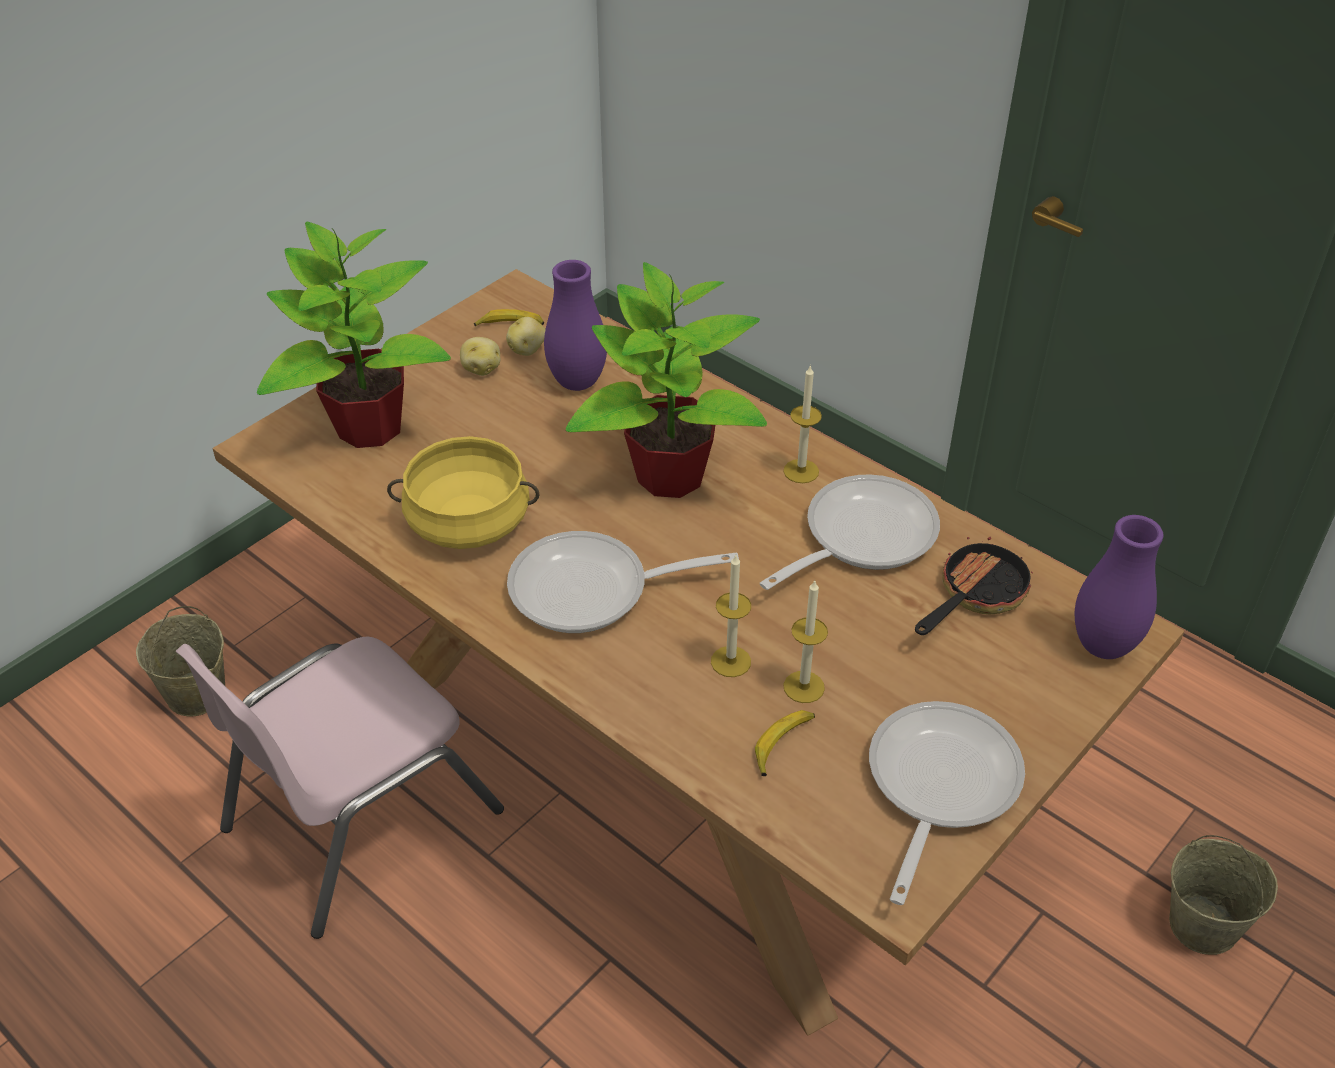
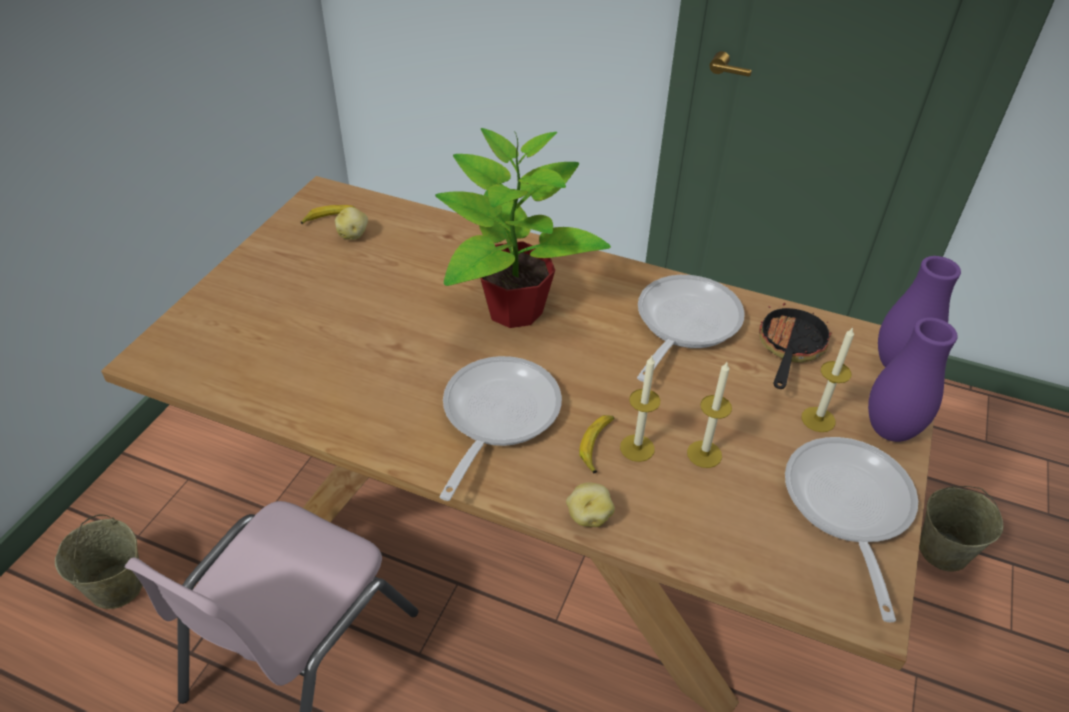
camera: 20 degrees left, 0 degrees up
potted plant [257,222,451,448] -> none
yellow cooking pot [387,436,540,549] -> none
potato [460,337,500,376] -> potato moved to [566,483,615,527]
frying pan [507,531,739,633] -> frying pan turned 135 degrees clockwise [439,356,562,501]
purple vase [544,260,607,391] -> purple vase moved to [868,318,958,442]
banana [755,710,815,776] -> banana moved to [579,415,614,473]
candle [783,365,822,483] -> candle moved to [802,327,854,432]

